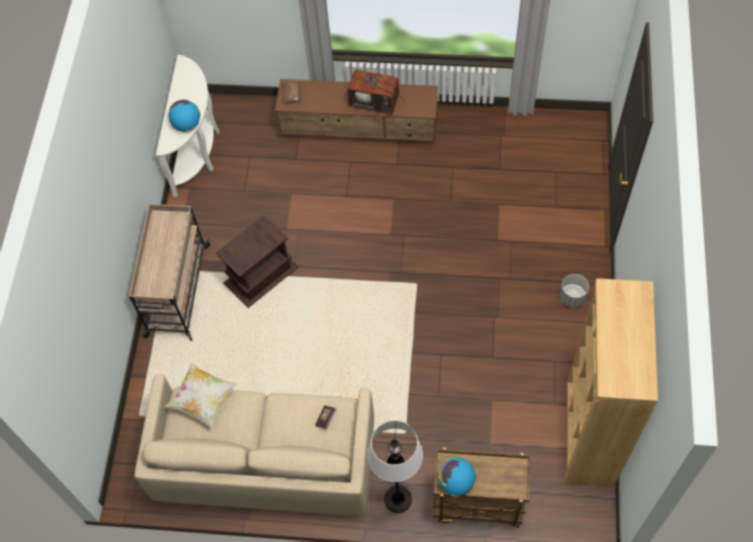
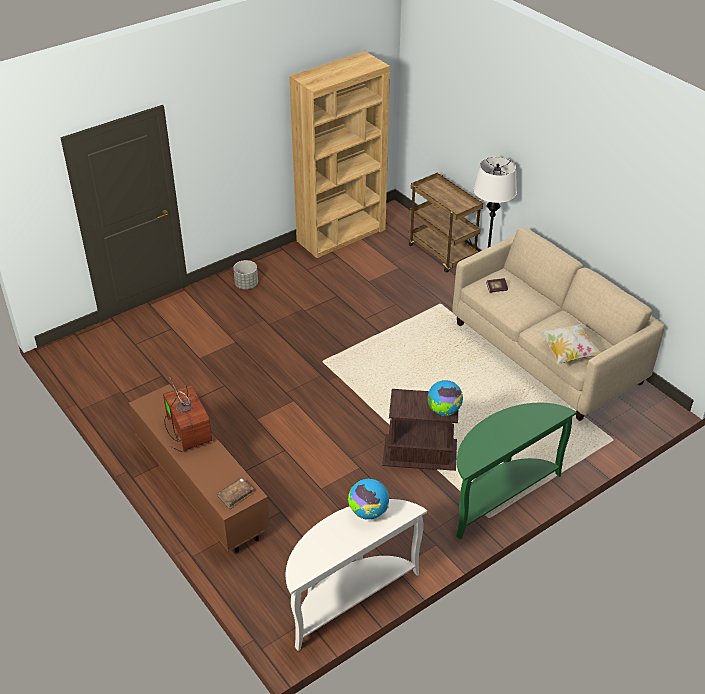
camera: 135 degrees left, 20 degrees down
beige cart [129,204,210,341] -> green console table [457,403,577,539]
globe [438,457,476,497] -> globe moved to [427,380,463,416]

